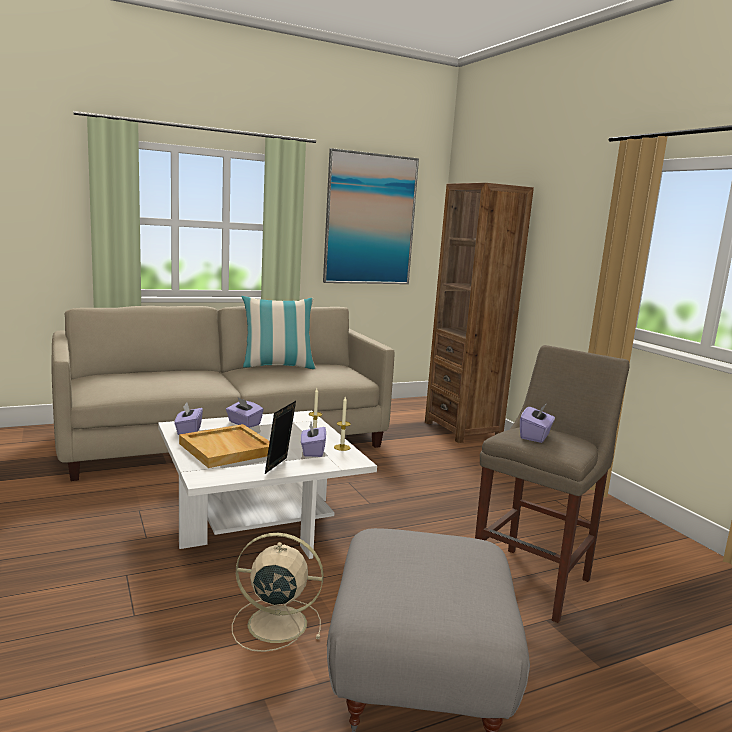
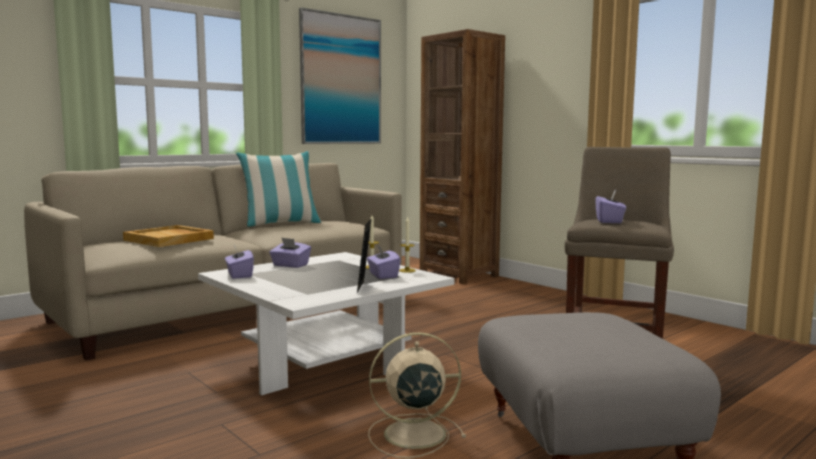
camera: 15 degrees left, 5 degrees down
beige tray [179,424,270,468] -> beige tray moved to [123,225,214,247]

